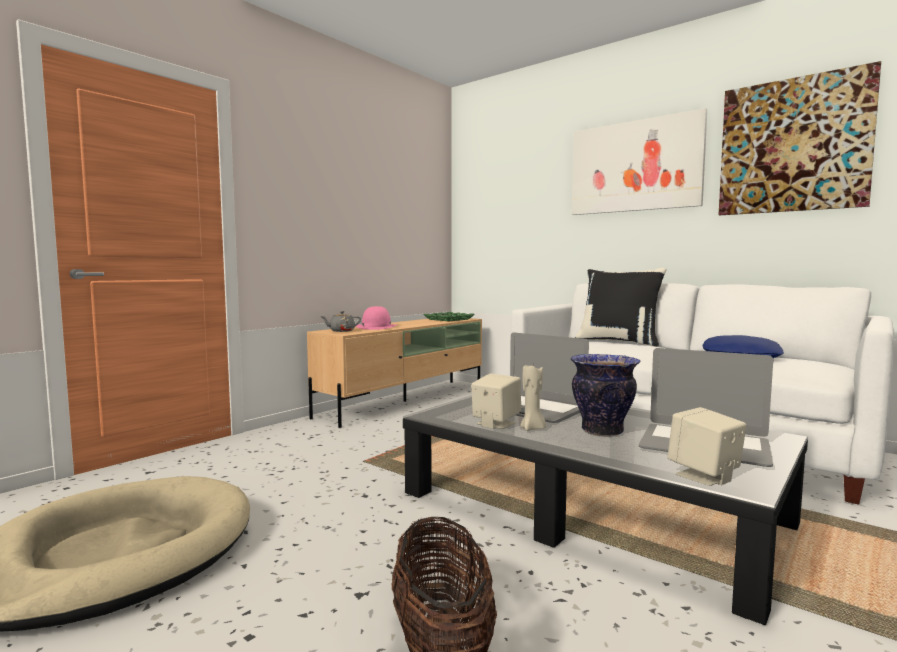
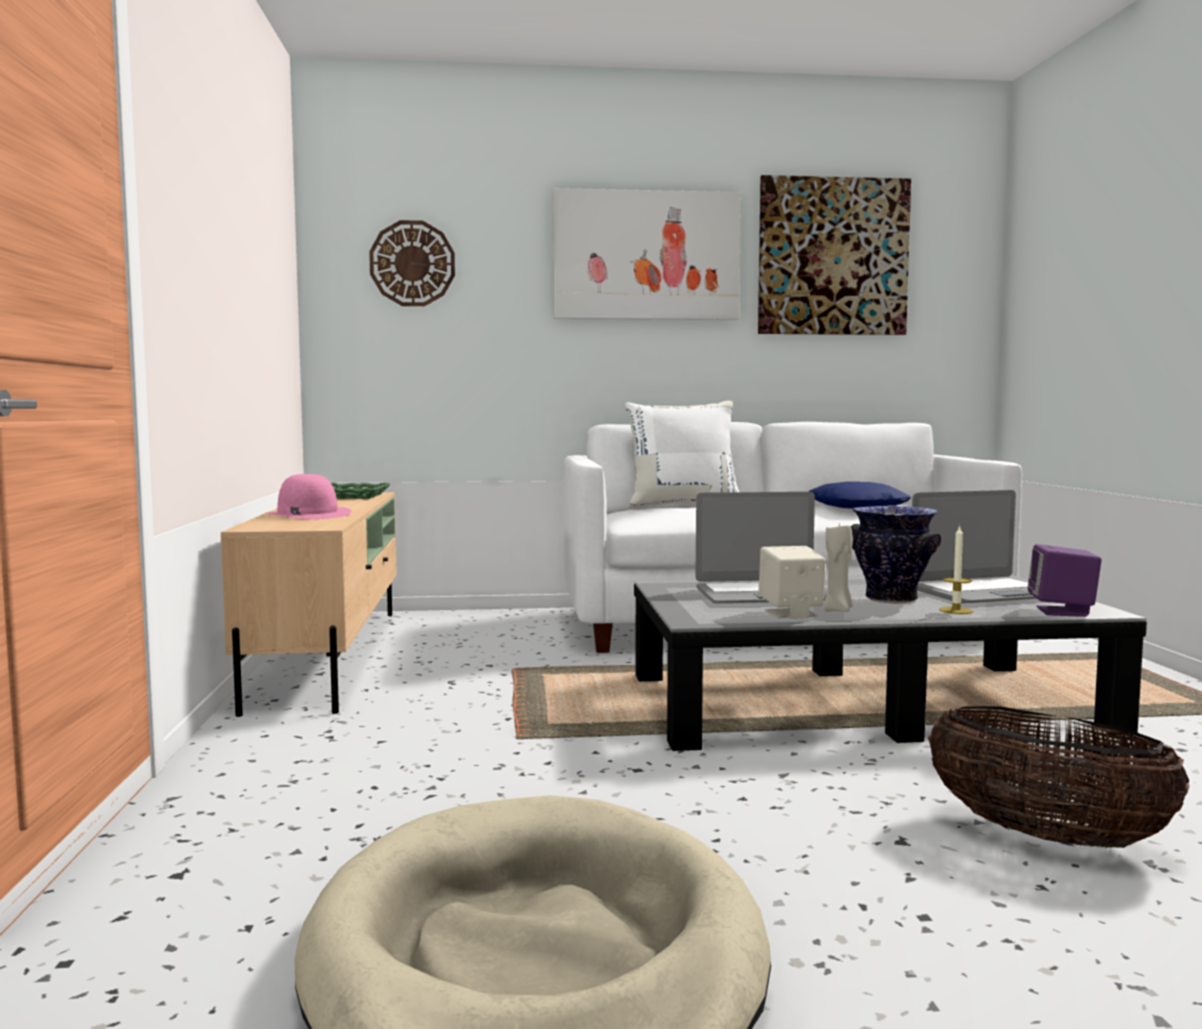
camera: 45 degrees left, 0 degrees up
grey teapot [320,311,361,332] -> none
black pillow [575,268,666,347] -> white pillow [625,401,739,508]
beige speaker [667,407,746,486] -> purple speaker [1027,544,1102,617]
none -> wall clock [369,220,455,306]
none -> candle [939,525,973,614]

